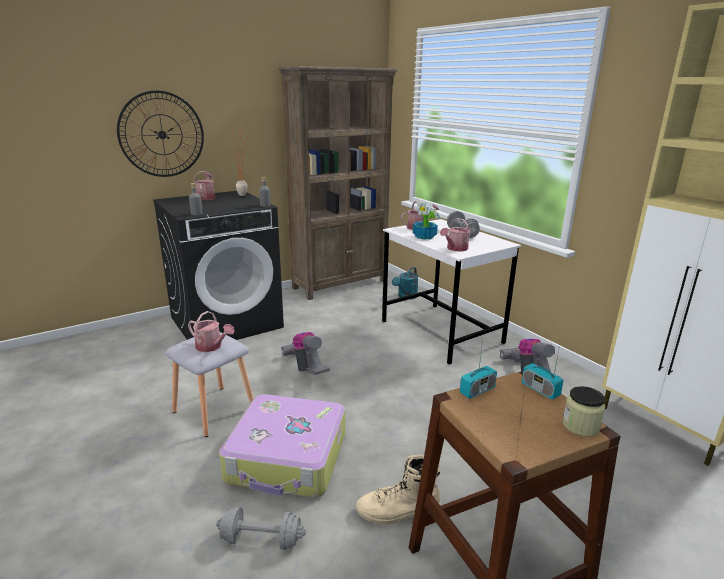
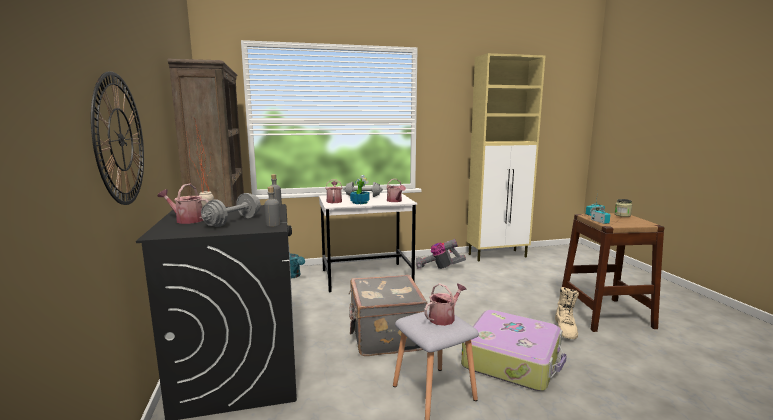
camera: 70 degrees left, 10 degrees down
grey dumbbell [216,507,306,550] -> grey dumbbell moved to [201,193,261,227]
vacuum cleaner [281,332,330,375] -> grey suitcase [349,275,428,356]

